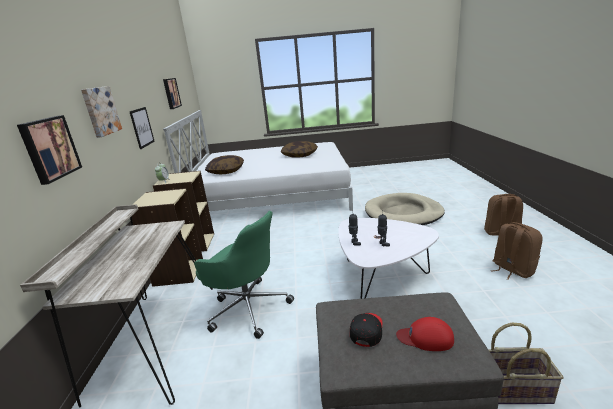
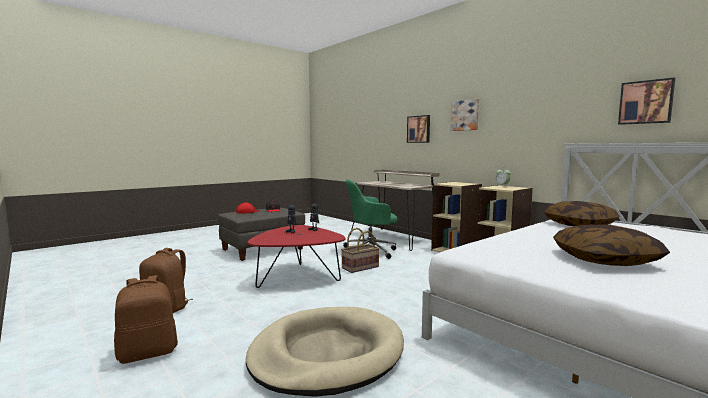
camera: 140 degrees right, 15 degrees down
picture [129,107,155,149] -> none
white coffee table [338,218,439,299] -> red coffee table [248,225,345,288]
basket [488,323,564,404] -> basket moved to [341,228,379,273]

